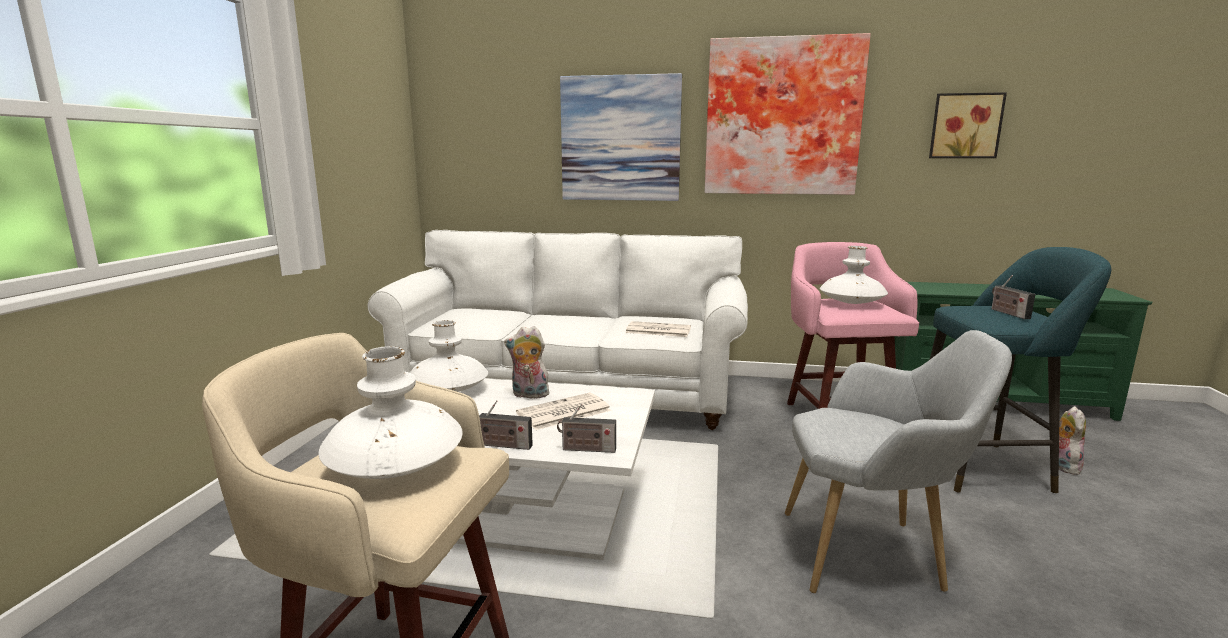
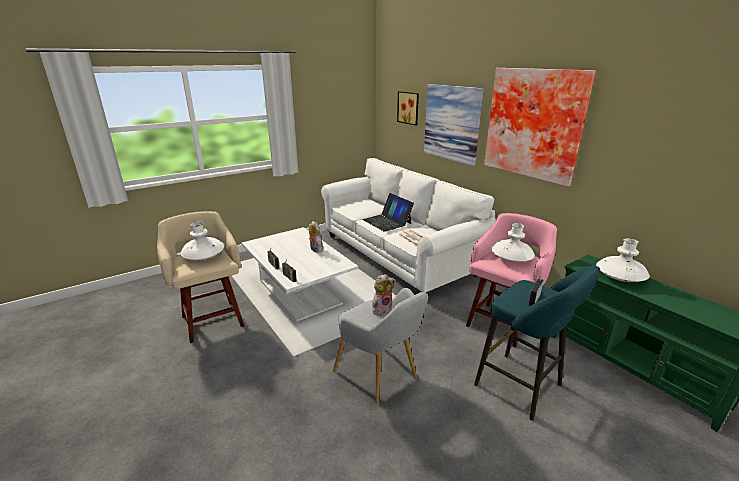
camera: 45 degrees right, 10 degrees up
white vase [410,320,488,392] -> white vase moved to [596,238,650,282]
newspaper [516,393,611,430] -> none
picture [929,92,1007,158] -> picture moved to [397,91,419,125]
plush toy [1059,406,1086,475] -> plush toy moved to [372,274,395,317]
none -> laptop [362,193,414,232]

